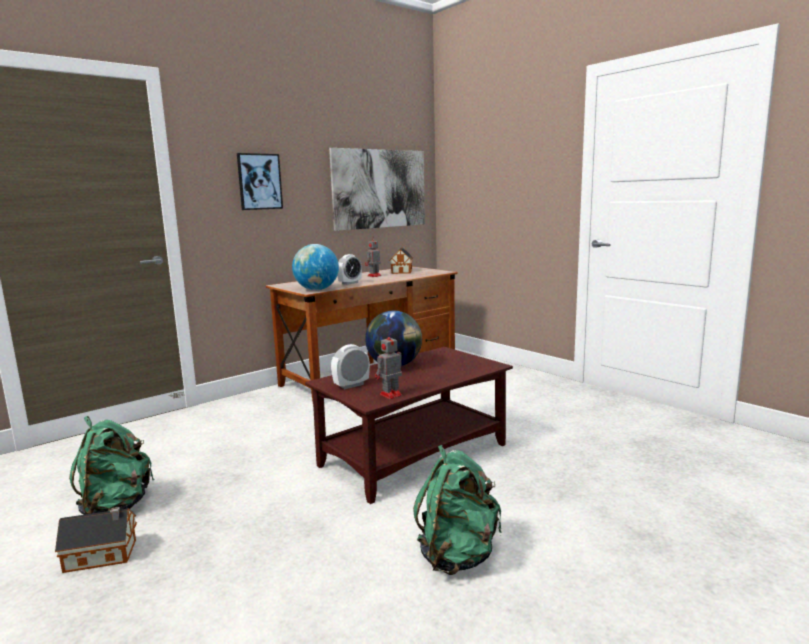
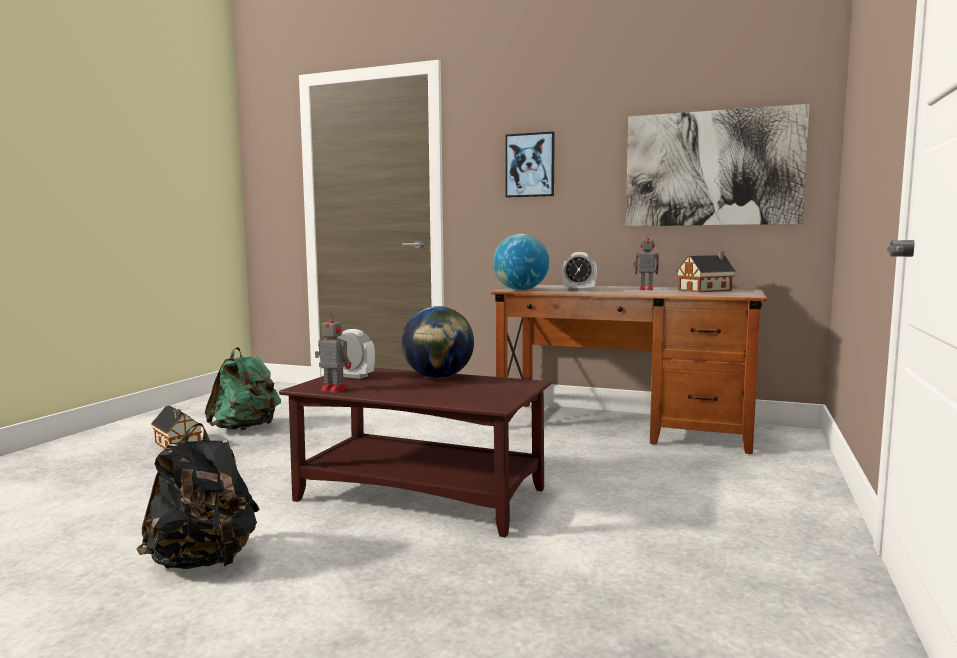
camera: 60 degrees right, 5 degrees down
green backpack [413,445,502,575] -> black backpack [136,423,259,569]

